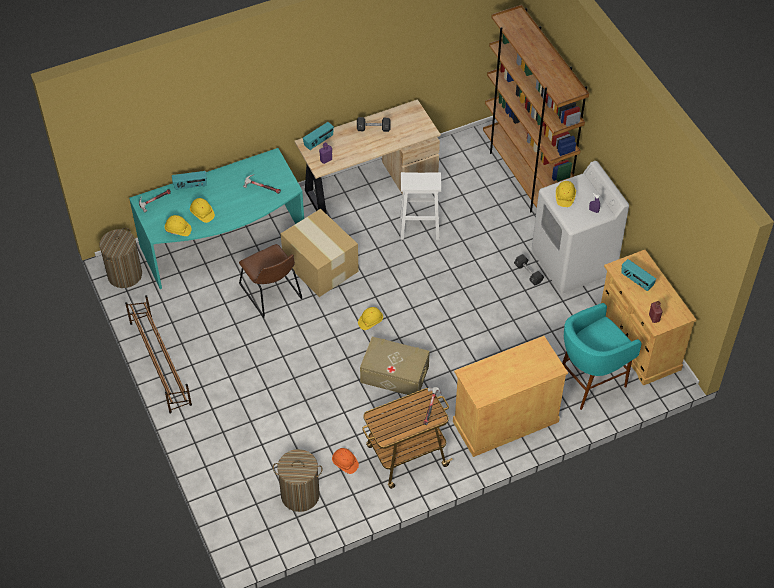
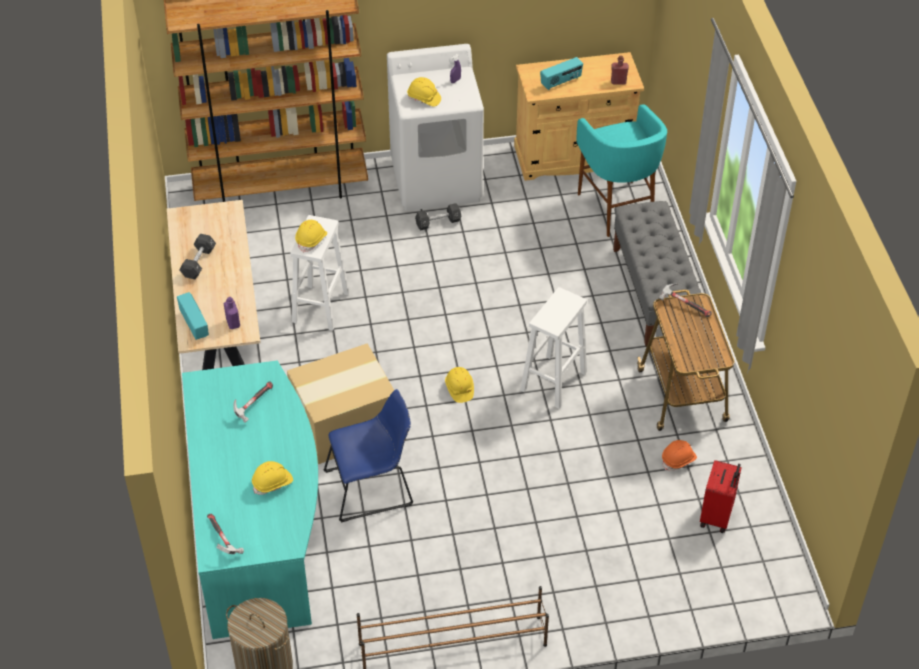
camera: 75 degrees left, 5 degrees down
yellow hard hat [165,215,192,236] -> yellow hard hat moved to [295,220,327,252]
radio [172,171,207,190] -> none
brown chair [239,244,303,318] -> blue chair [323,389,413,523]
laundry basket [273,449,323,512] -> red suitcase [700,460,742,533]
beige storage box [360,336,430,395] -> white stool [520,287,587,409]
beige cabinet [453,336,568,457] -> grey bench [613,201,701,346]

